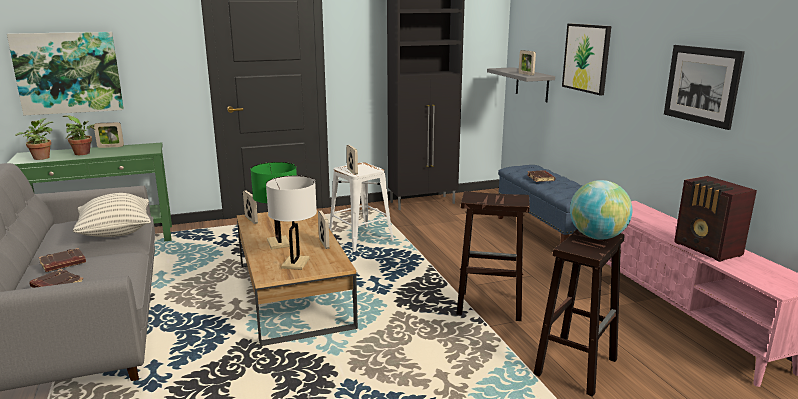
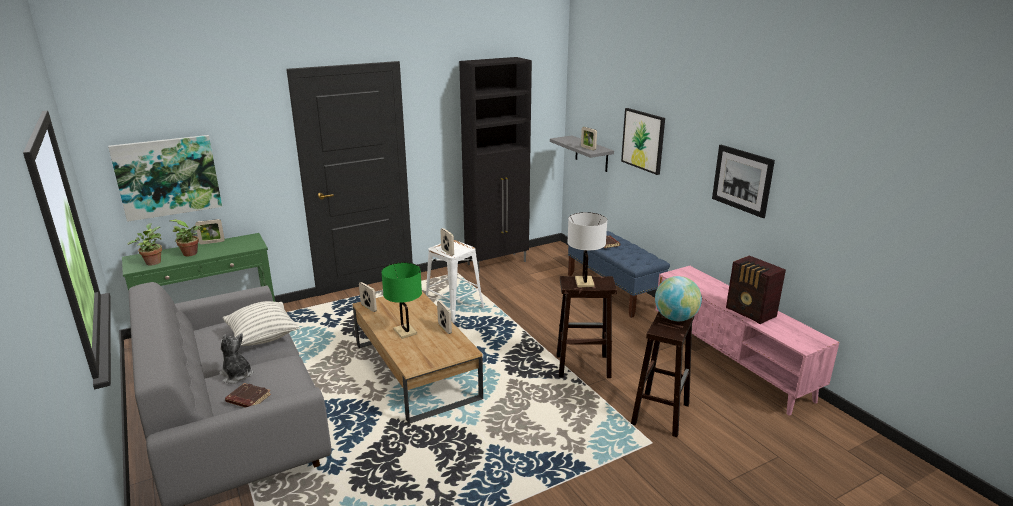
camera: 10 degrees left, 5 degrees up
brown book [39,248,86,272] -> plush toy [219,333,253,384]
white table lamp [266,176,317,270] -> white table lamp moved to [567,212,607,287]

